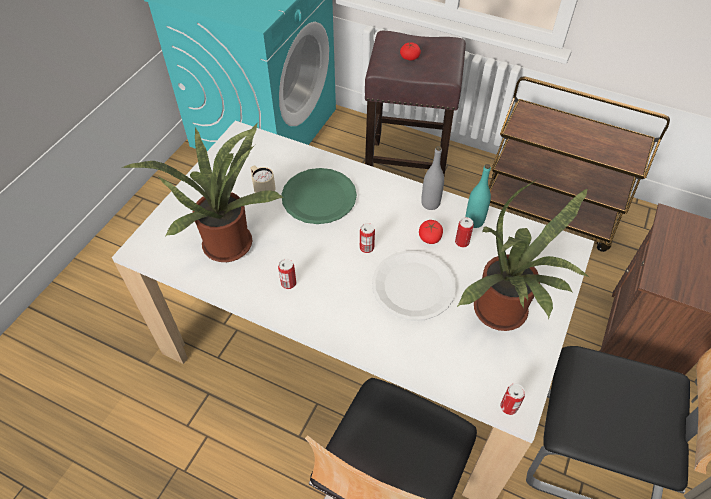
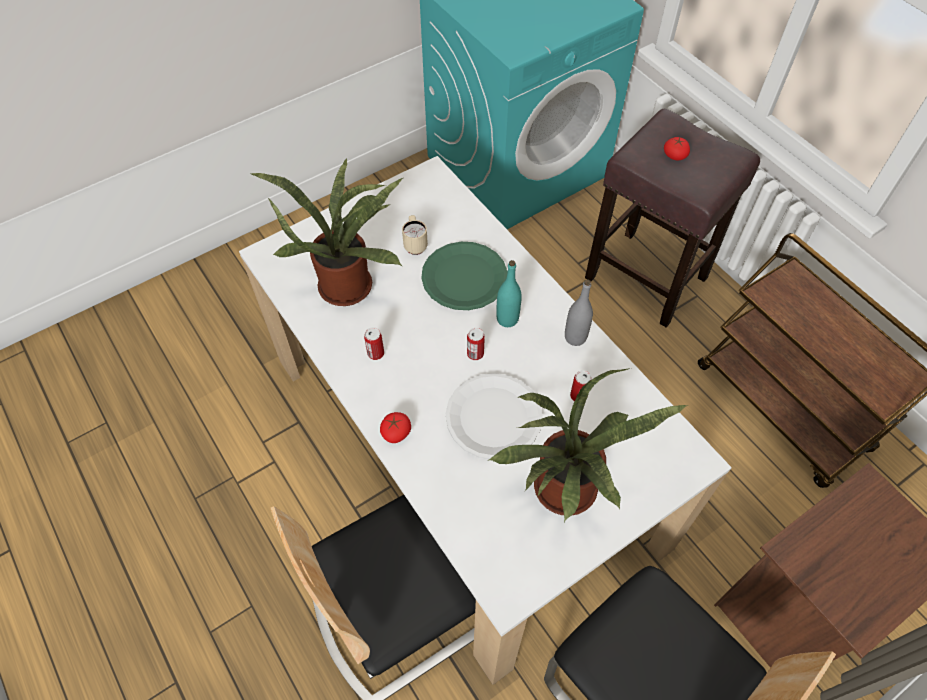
camera: 30 degrees right, 5 degrees up
tomato [419,220,443,244] -> tomato moved to [380,412,411,443]
turquoise bottle [465,164,491,228] -> turquoise bottle moved to [496,260,522,327]
can [500,383,525,415] -> none

